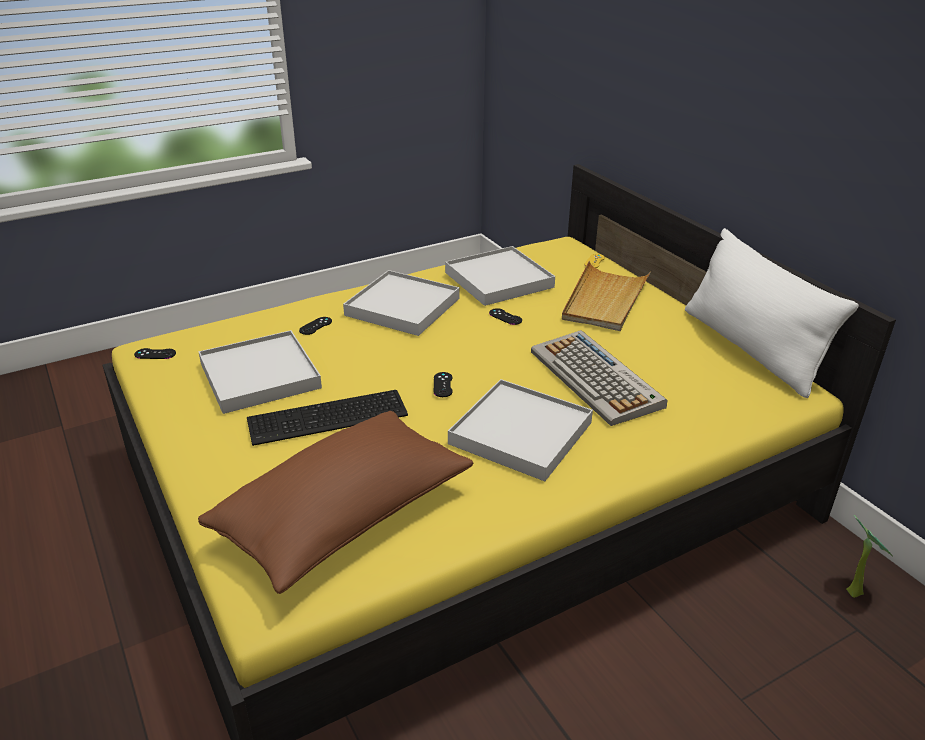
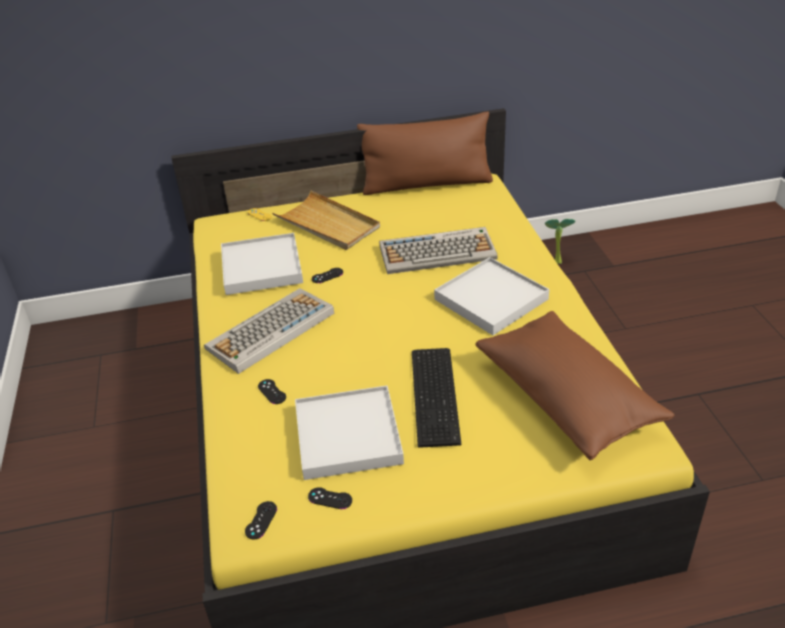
camera: 70 degrees left, 5 degrees up
white tray [343,270,459,336] -> keyboard [204,288,334,374]
black game controller [434,372,453,397] -> black game controller moved to [308,487,352,509]
white pillow [685,228,859,398] -> brown pillow [357,112,493,195]

